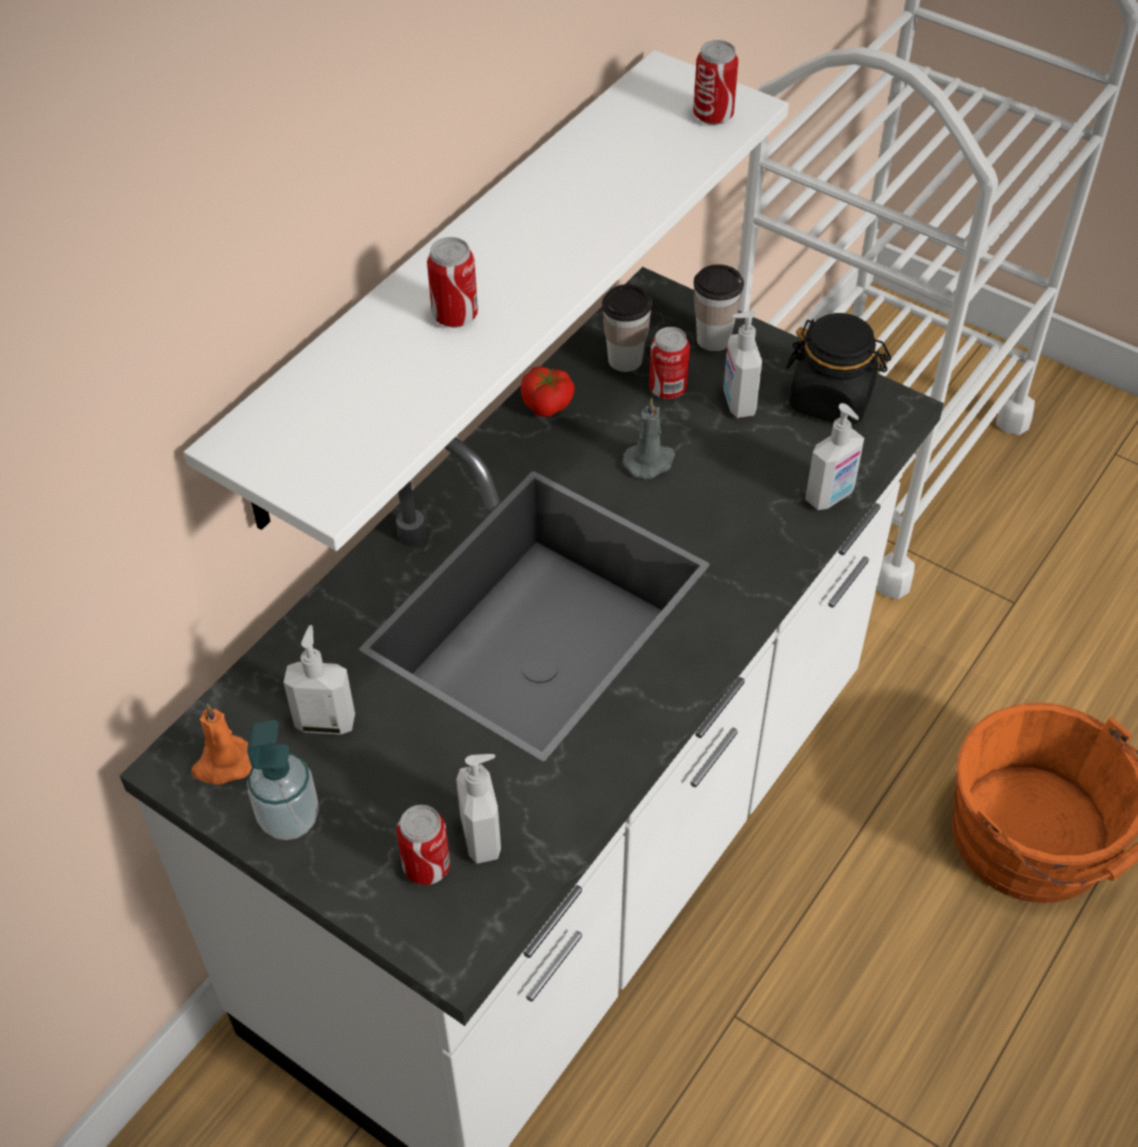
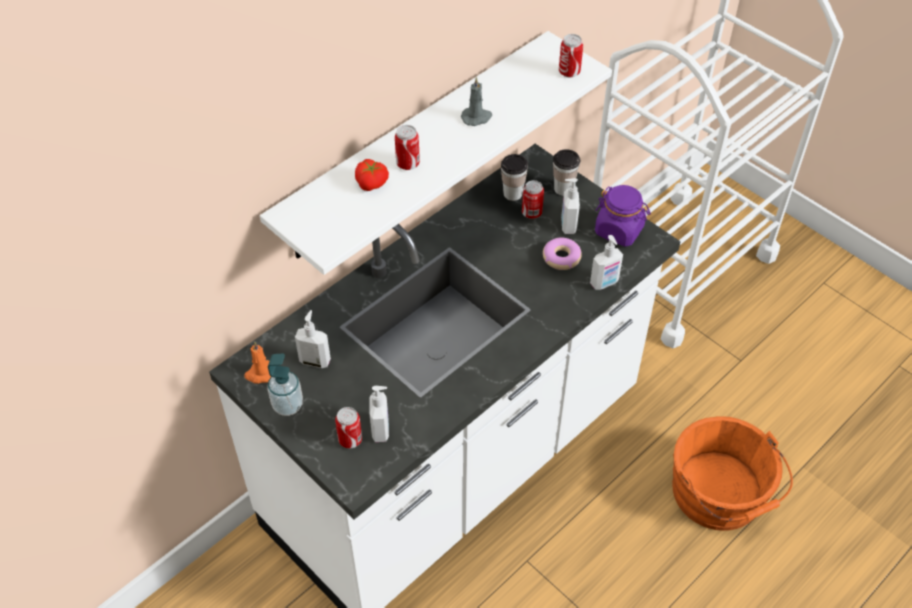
camera: 10 degrees right, 0 degrees up
tomato [521,366,575,417] -> tomato moved to [355,159,389,191]
grey candle [623,398,675,479] -> grey candle moved to [461,77,492,126]
black jar [786,313,891,425] -> purple jar [595,185,651,247]
none -> donut [543,237,582,270]

